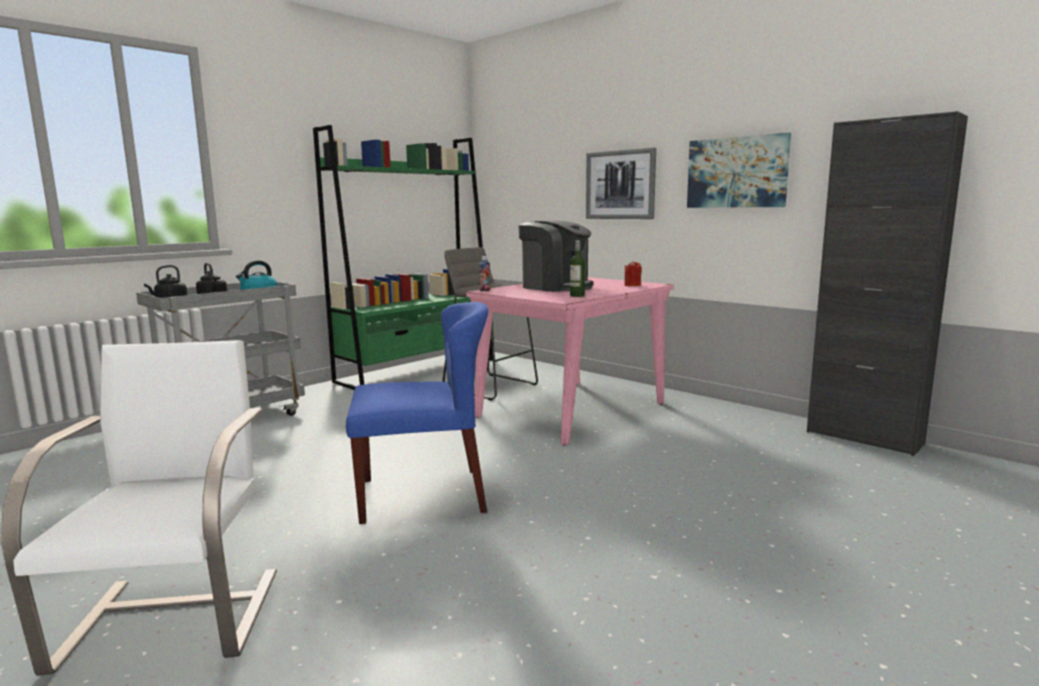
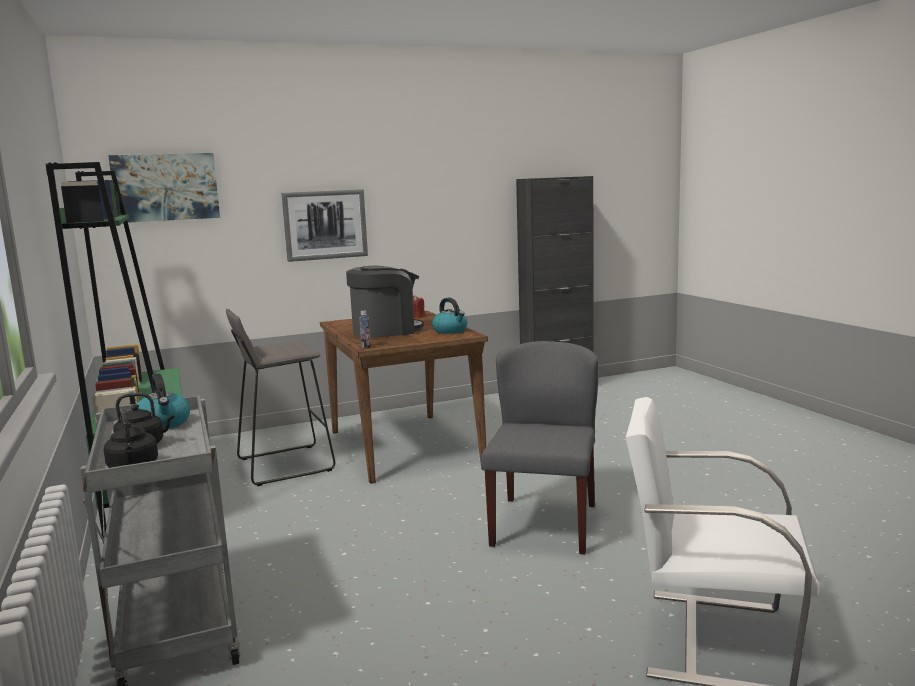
camera: 65 degrees left, 0 degrees up
blue chair [346,302,488,524] -> grey chair [481,341,598,555]
pink dining table [466,277,674,446] -> brown dining table [320,311,488,484]
bottle [570,240,585,297] -> kettle [432,298,467,334]
picture [687,133,791,208] -> picture moved to [108,153,220,222]

